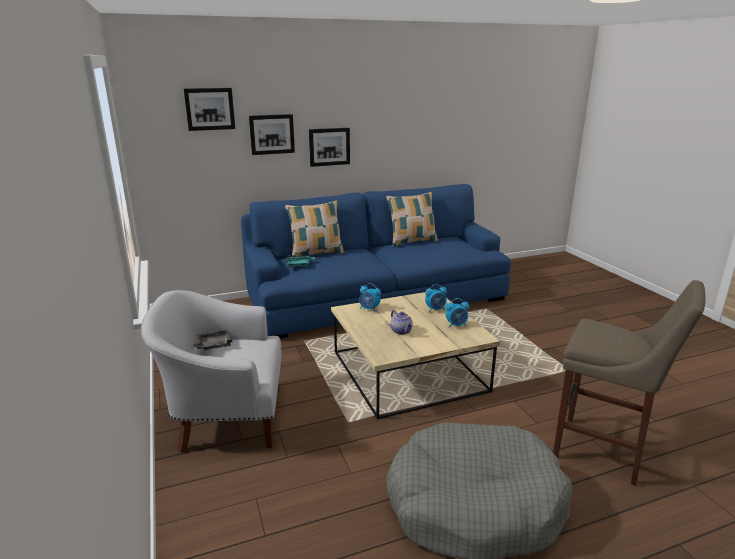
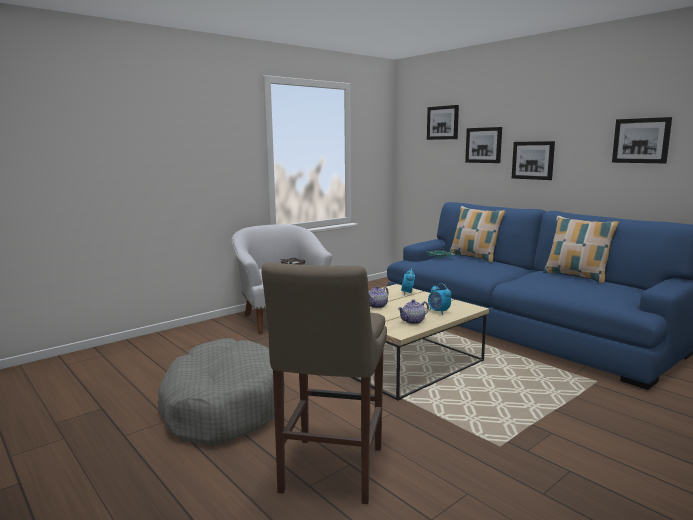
camera: 70 degrees right, 10 degrees down
alarm clock [446,298,469,328] -> teapot [398,299,429,324]
none -> picture [612,117,672,163]

